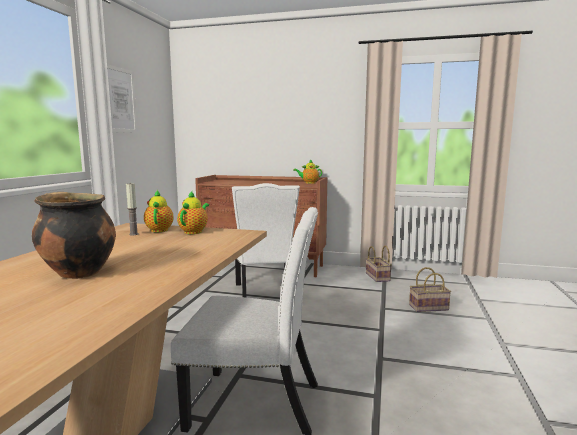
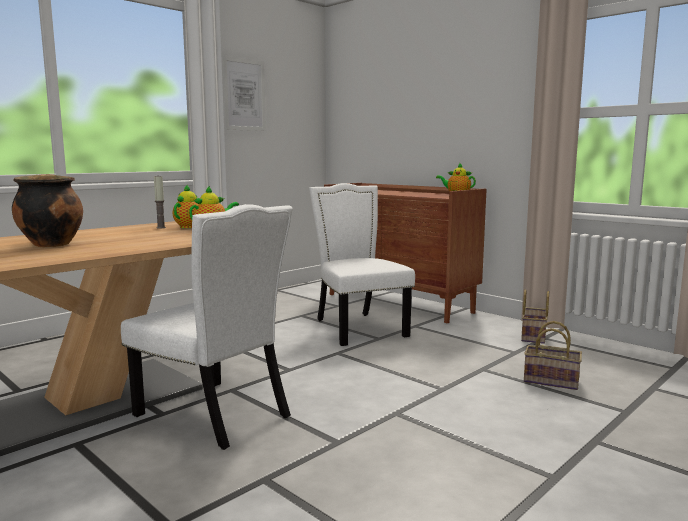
camera: 30 degrees right, 0 degrees up
white chair [232,183,300,297] -> white chair turned 135 degrees clockwise [309,183,415,346]

